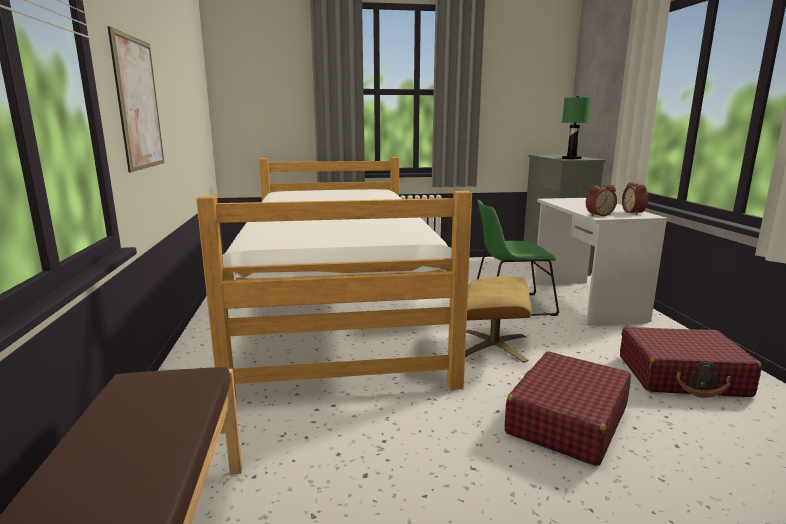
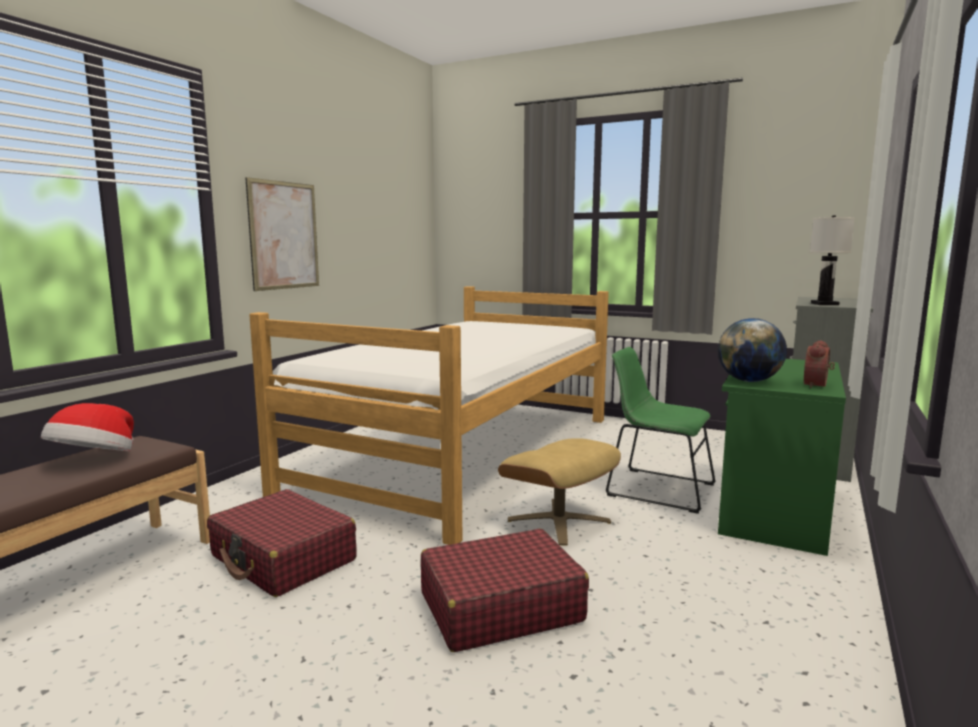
camera: 35 degrees right, 5 degrees down
white desk [535,198,667,326] -> green desk [718,359,846,556]
green table lamp [562,96,591,159] -> white table lamp [810,216,855,305]
alarm clock [586,185,617,216] -> globe [718,318,787,382]
red suitcase [620,327,762,398] -> red suitcase moved to [207,489,357,597]
none -> hat [41,403,134,451]

